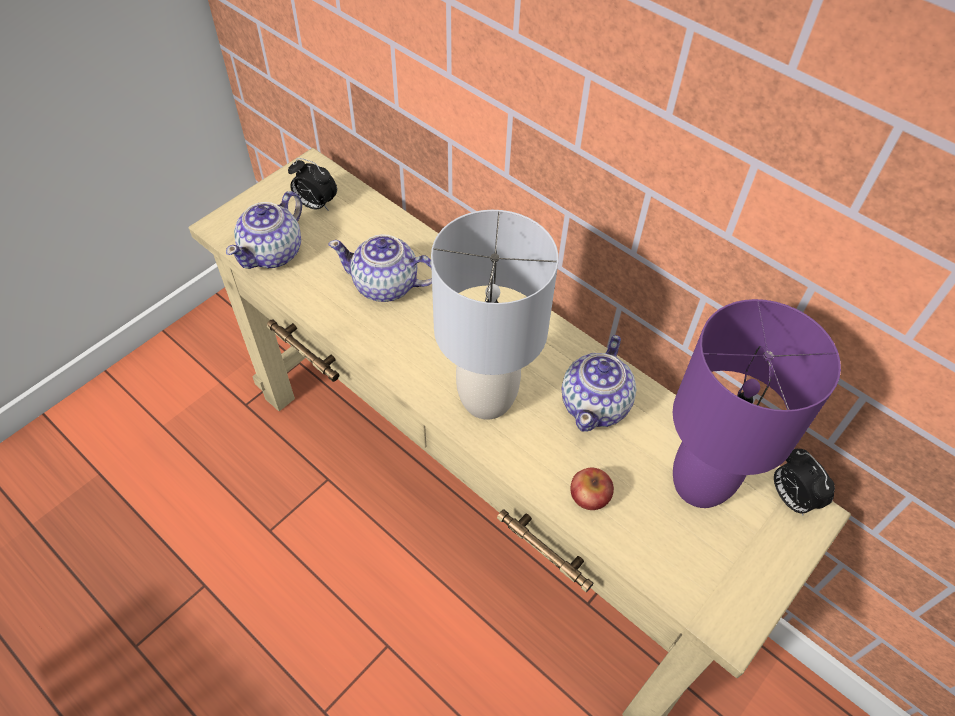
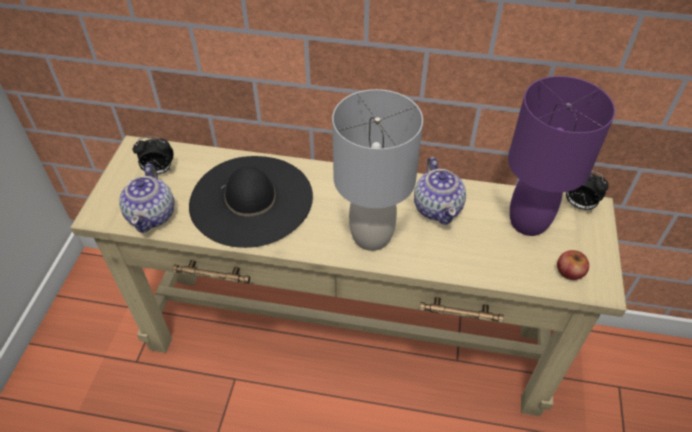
camera: 30 degrees left, 5 degrees down
teapot [328,234,432,302] -> black hat [189,156,313,248]
apple [570,467,614,510] -> apple moved to [557,250,589,280]

